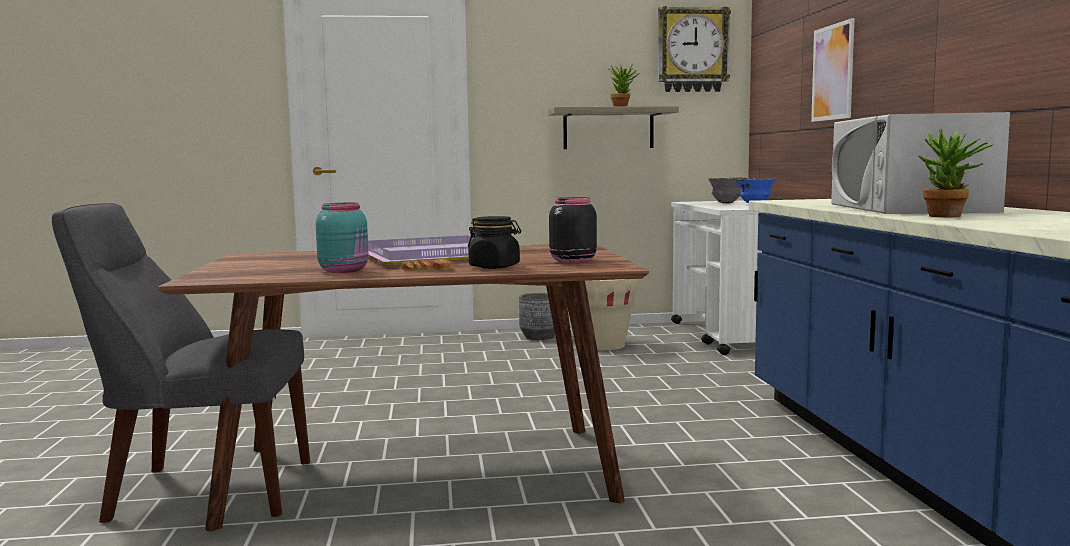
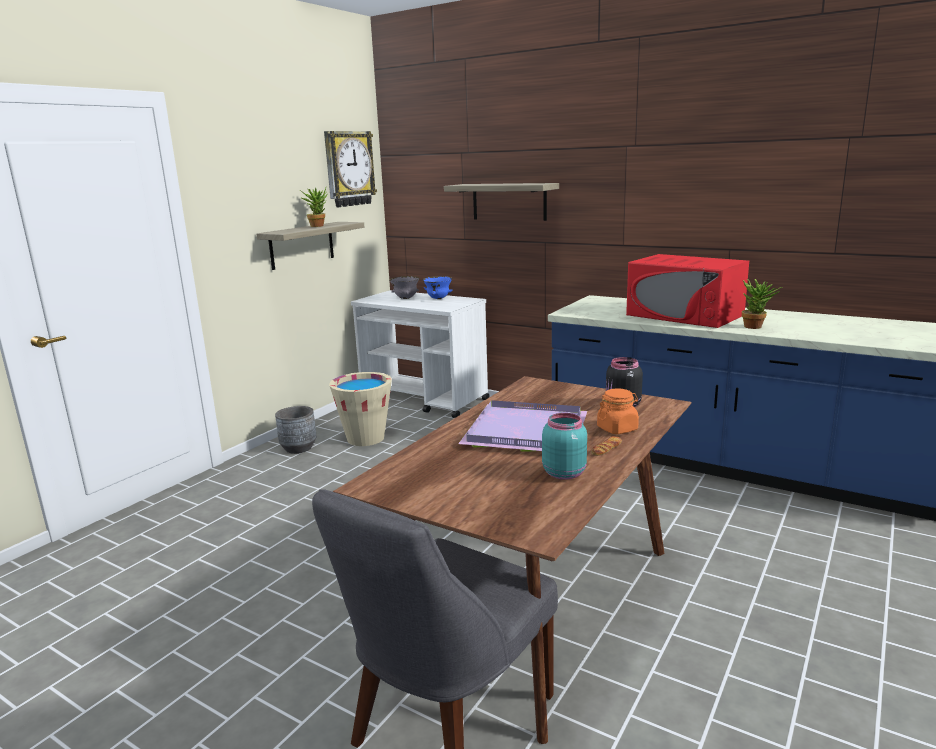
camera: 50 degrees left, 10 degrees up
black jar [468,216,521,269] -> orange jar [597,389,639,434]
picture [811,18,855,122] -> shelf [444,183,559,221]
white microwave [831,112,1010,214] -> red microwave [626,254,749,328]

